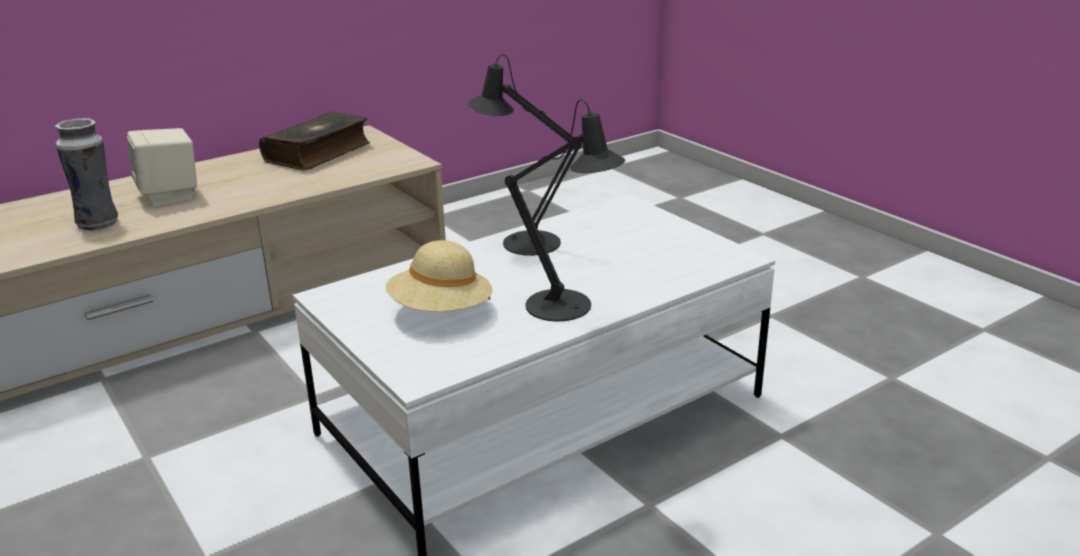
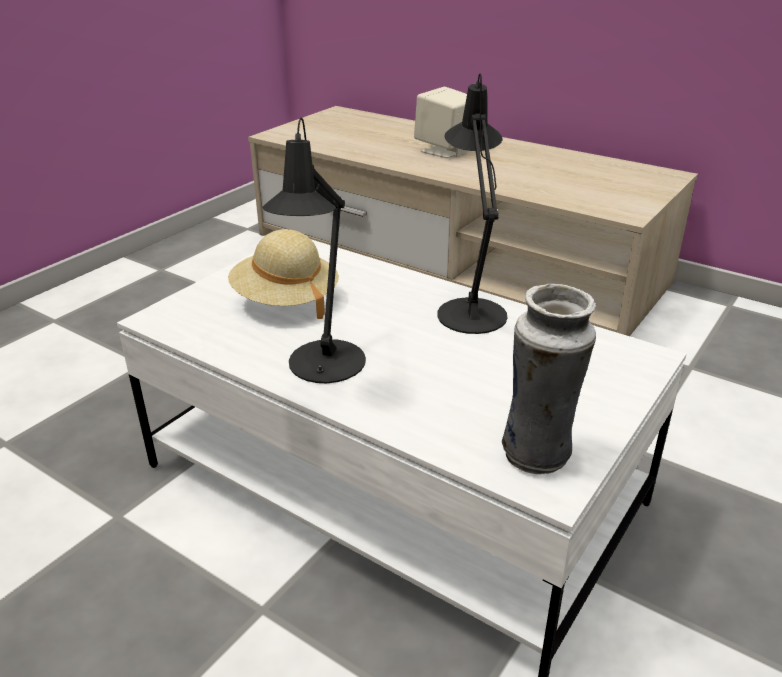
camera: 70 degrees right, 5 degrees up
vase [55,118,118,231] -> vase moved to [502,284,596,474]
book [259,111,370,170] -> none

